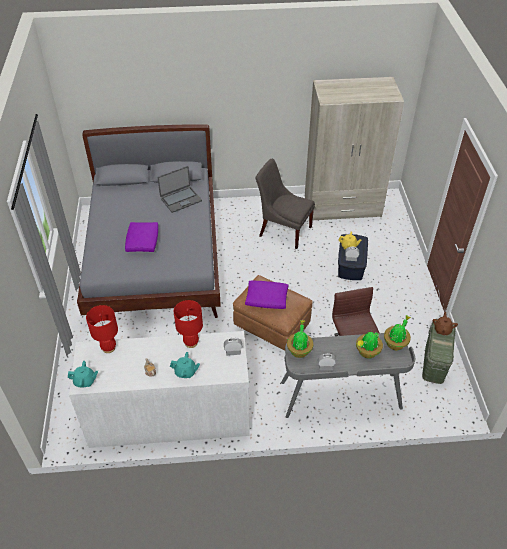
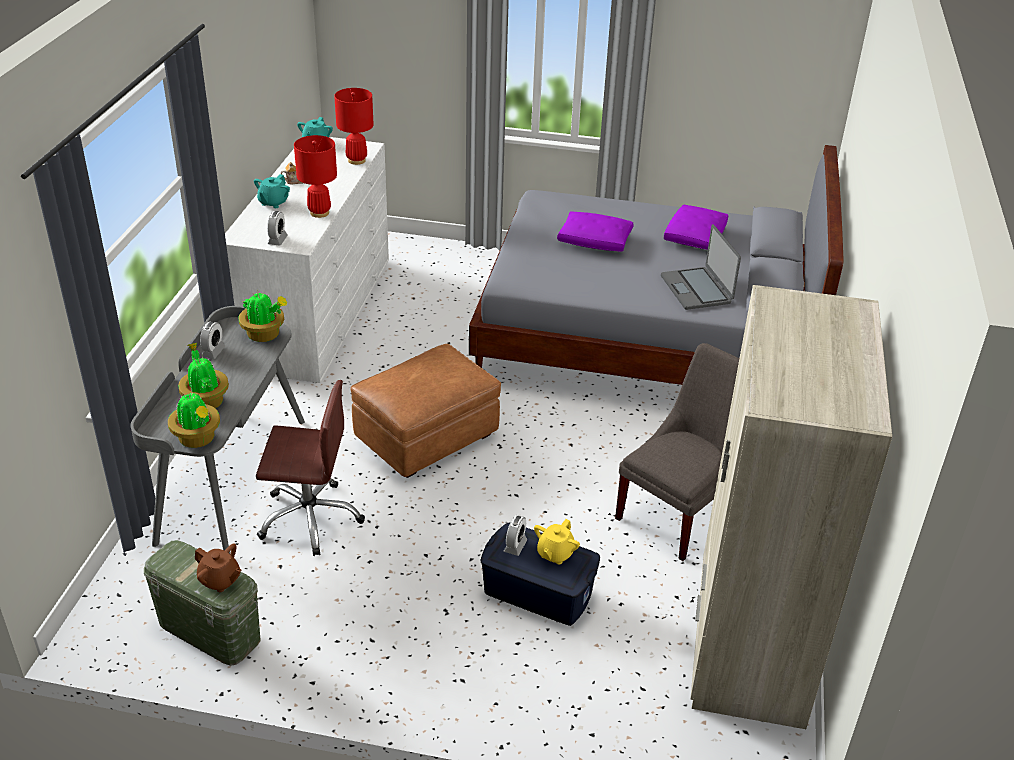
camera: 105 degrees right, 10 degrees down
purple pillow [245,281,289,309] -> purple pillow moved to [664,205,728,250]

